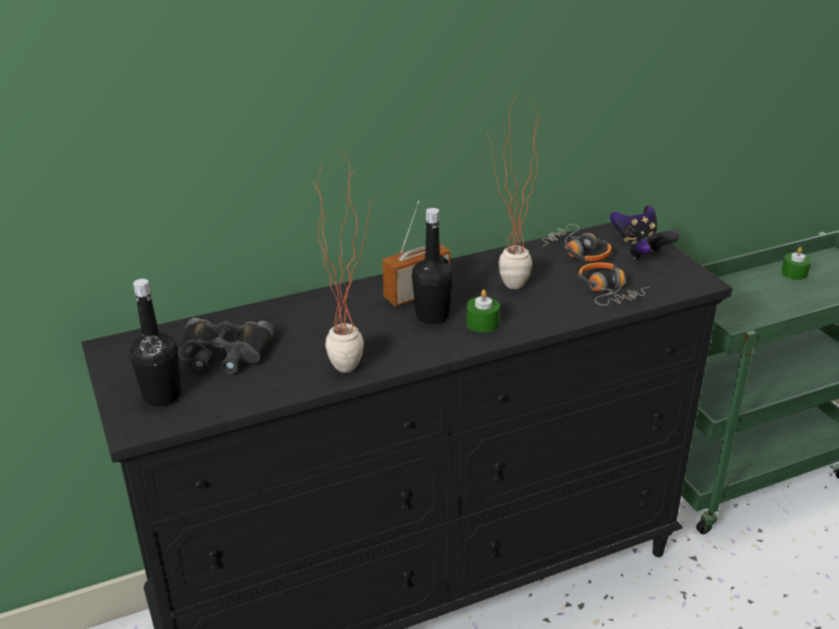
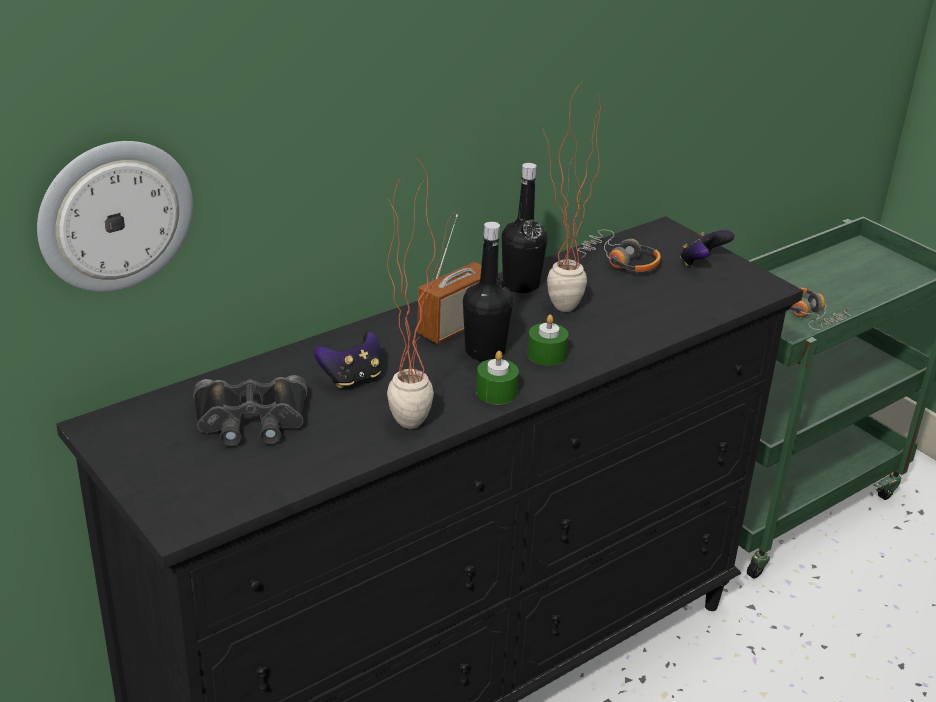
camera: 15 degrees left, 0 degrees up
black bottle [129,279,181,406] -> black bottle moved to [502,163,547,293]
headphones [579,262,649,305] -> headphones moved to [790,287,850,330]
game controller [610,205,657,242] -> game controller moved to [314,331,382,388]
green candle [781,247,811,280] -> green candle moved to [476,351,519,404]
none -> wall clock [37,141,193,292]

